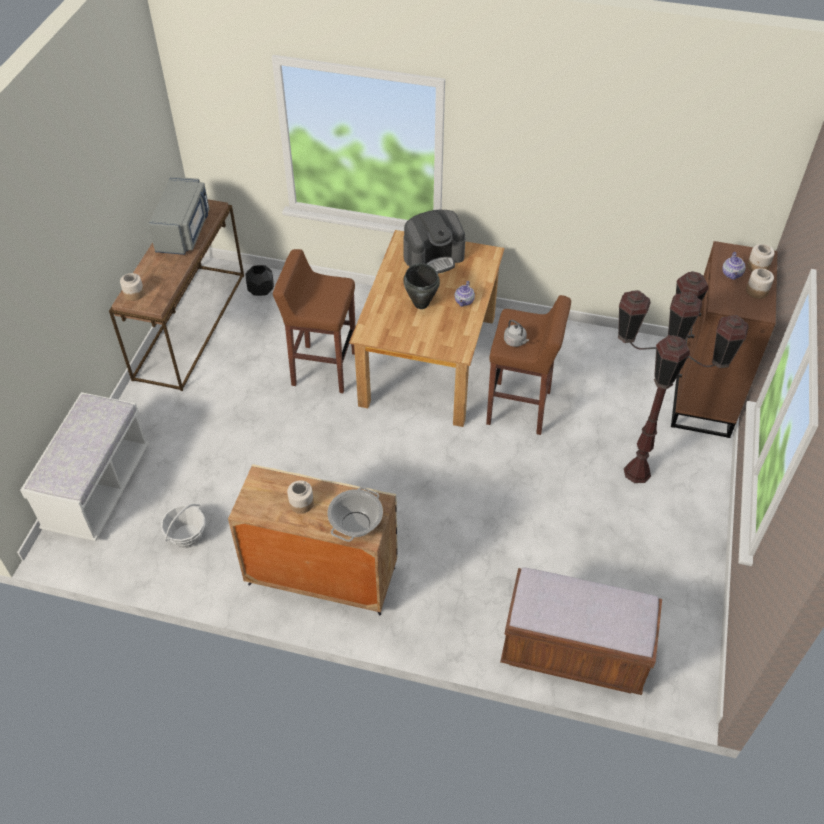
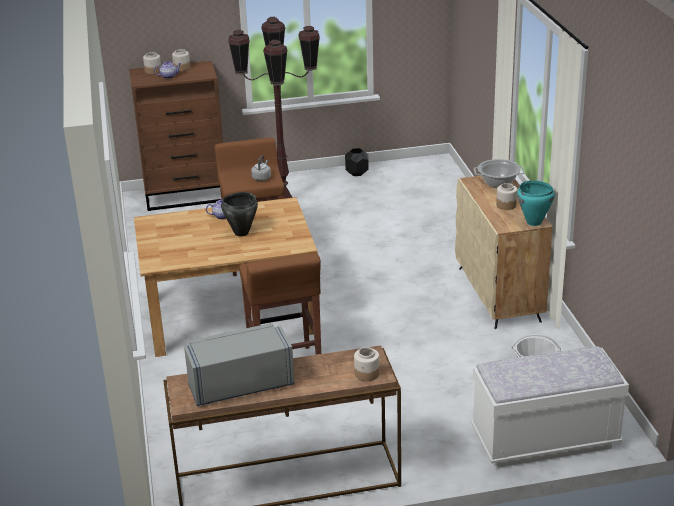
camera: 115 degrees left, 20 degrees down
black planter [245,265,274,296] -> black planter moved to [345,148,368,176]
coffee machine [403,210,465,274] -> none
brown bench [500,567,662,695] -> none
none -> turquoise cooking pot [517,180,555,226]

